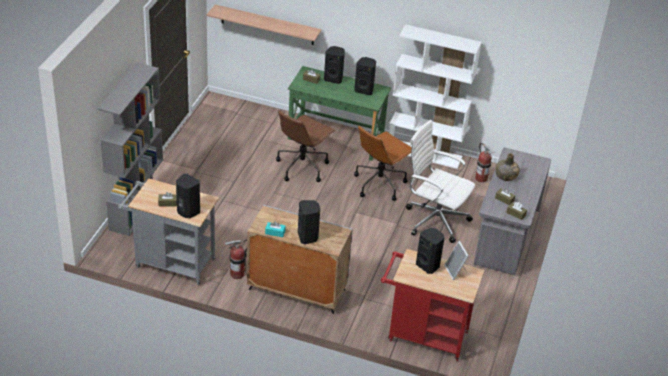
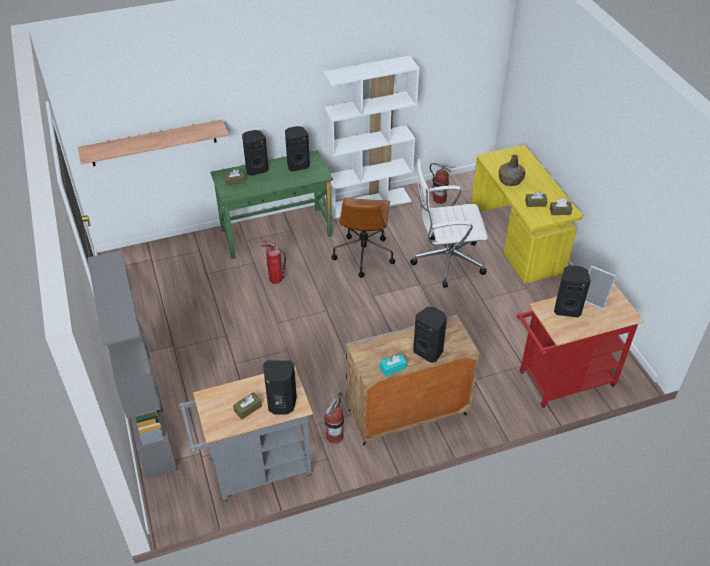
camera: 35 degrees left, 5 degrees up
brown office chair [276,111,336,182] -> fire extinguisher [261,240,286,284]
grey desk [474,148,551,275] -> yellow desk [471,145,583,283]

